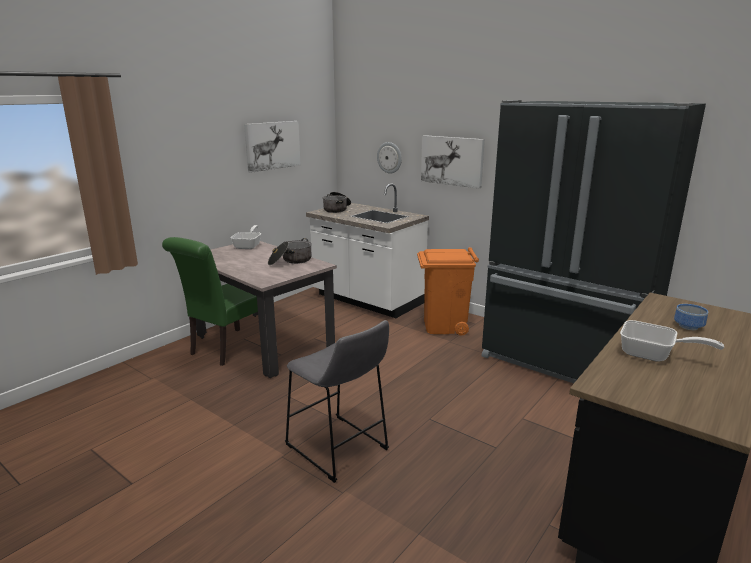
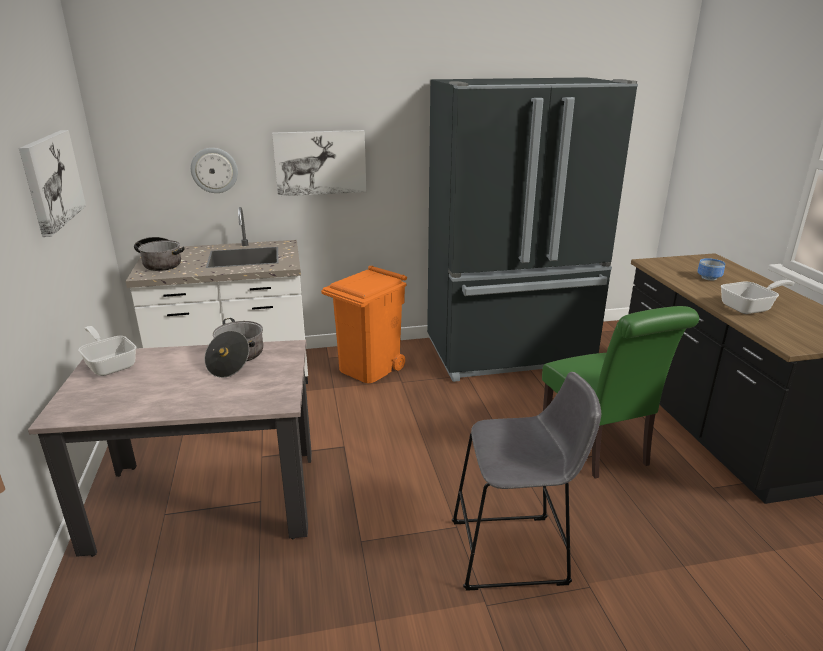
camera: 50 degrees left, 5 degrees up
green chair [162,237,258,366] -> green chair moved to [542,306,699,479]

